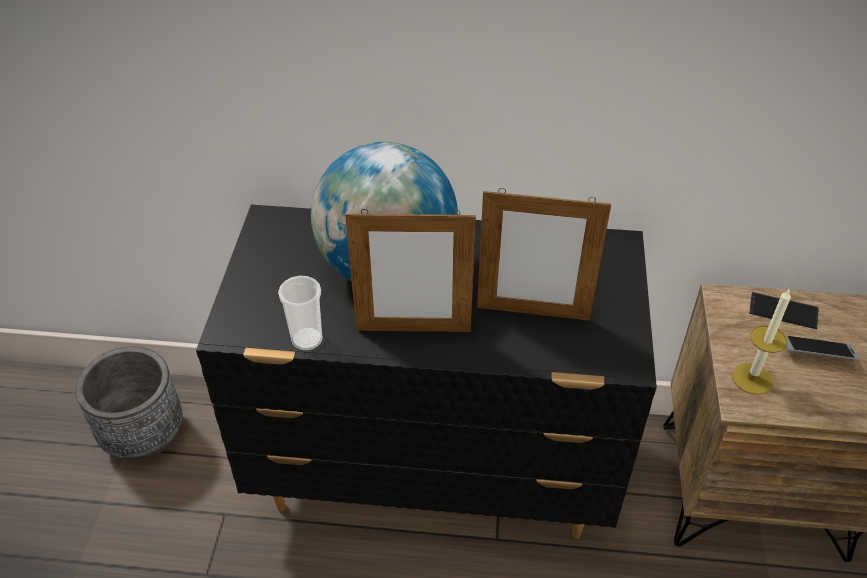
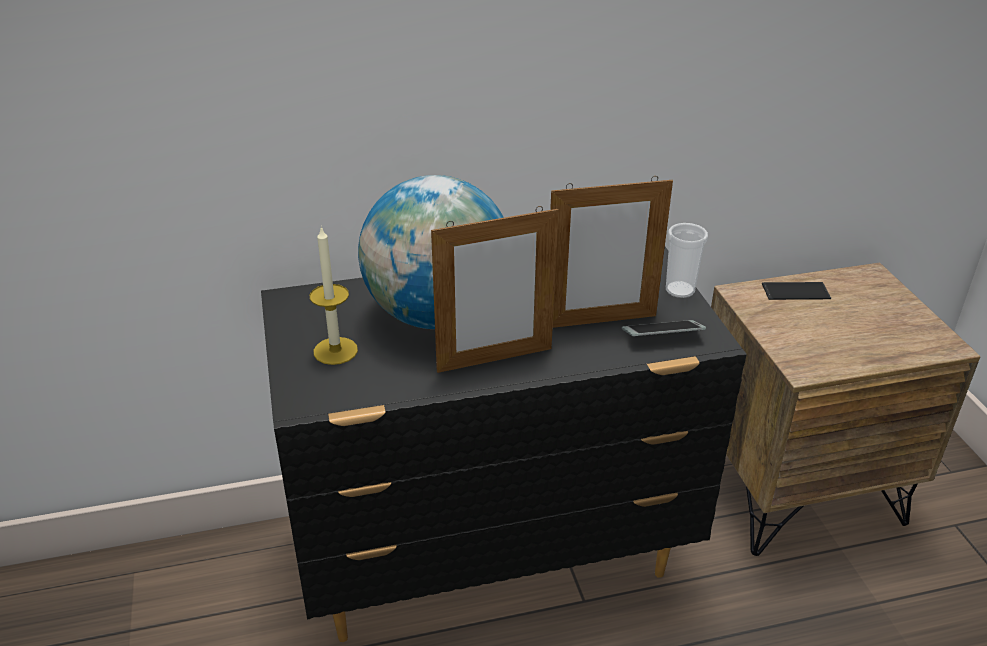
camera: 20 degrees left, 10 degrees down
grey planter [75,346,183,461] -> none
cup [278,276,323,351] -> cup moved to [666,223,708,298]
candle [732,288,791,395] -> candle moved to [310,226,358,365]
phone [785,335,859,360] -> phone moved to [622,320,706,336]

